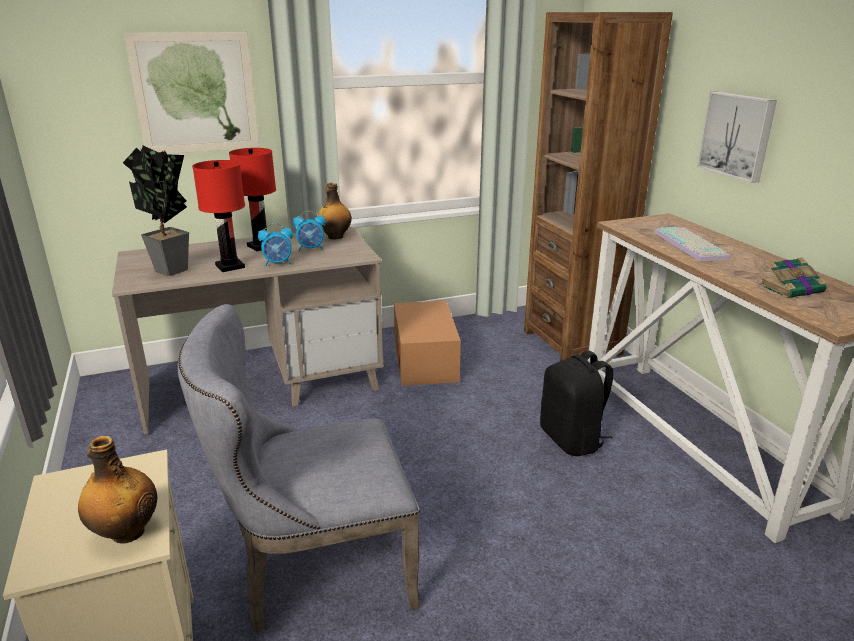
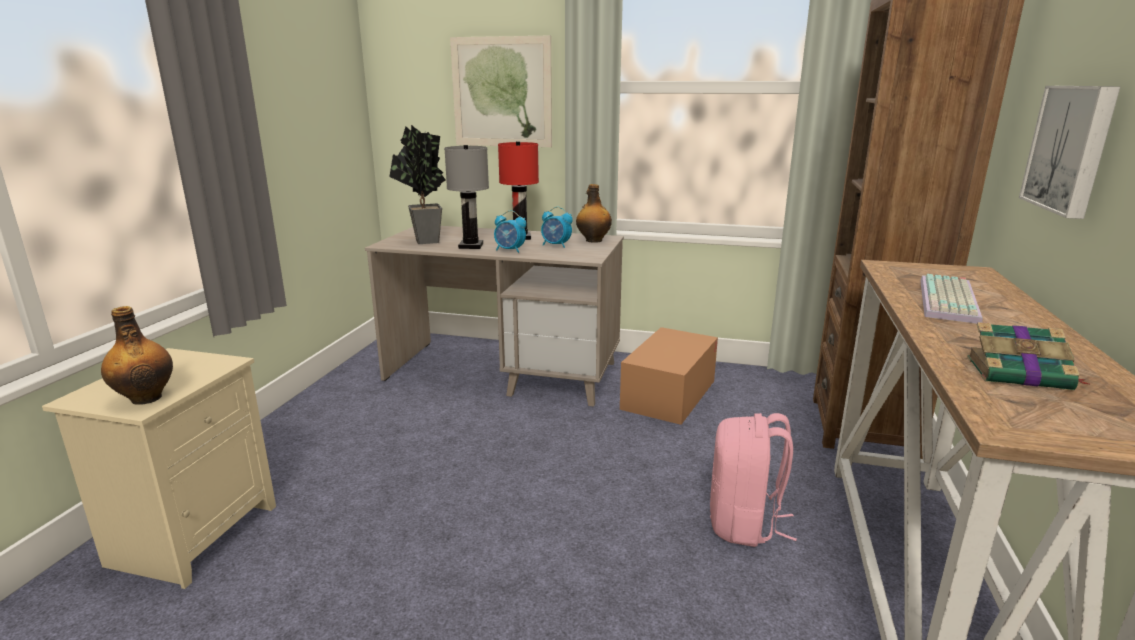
camera: 35 degrees right, 5 degrees down
grey chair [178,304,420,634] -> none
red table lamp [192,160,245,272] -> grey table lamp [444,145,489,249]
black backpack [540,350,614,456] -> pink backpack [710,413,797,547]

